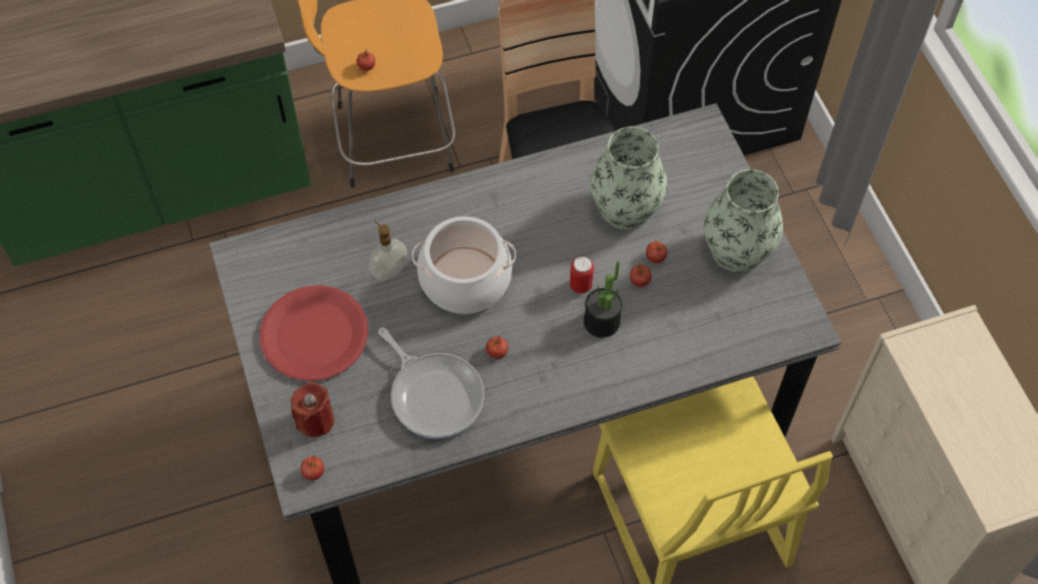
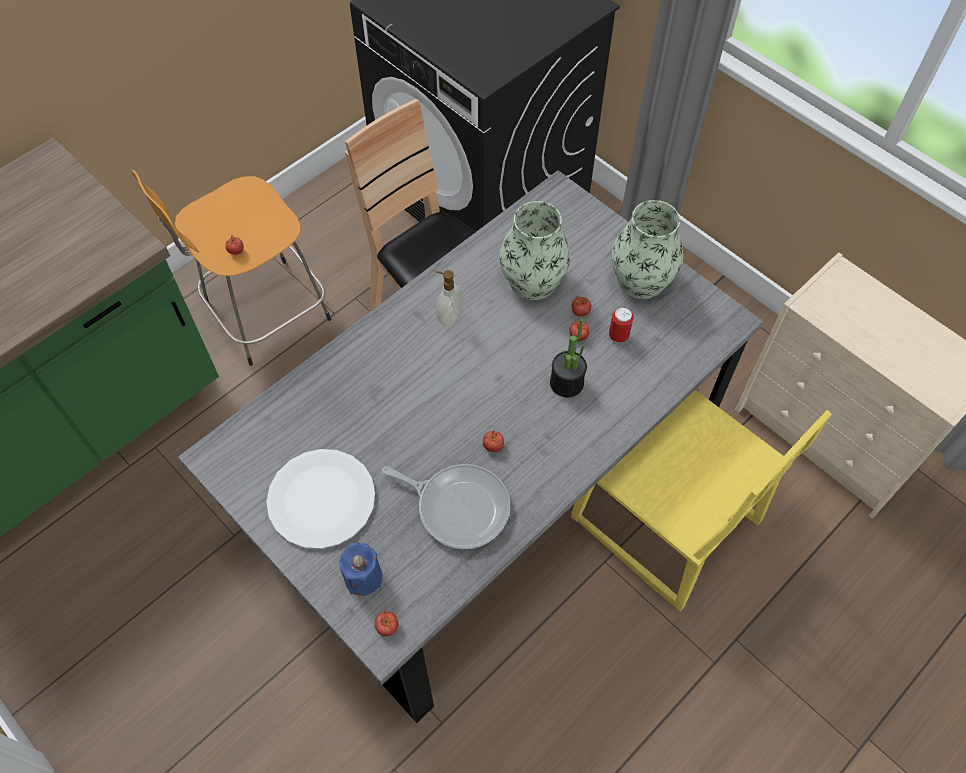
camera: 25 degrees left, 0 degrees up
red plate [260,285,369,381] -> white plate [266,449,375,549]
red candle [291,382,334,437] -> blue candle [339,543,383,596]
soap dispenser [369,221,407,281] -> soap dispenser moved to [436,270,463,326]
cooking pot [412,216,516,314] -> none
can [570,256,594,294] -> can moved to [609,307,634,343]

